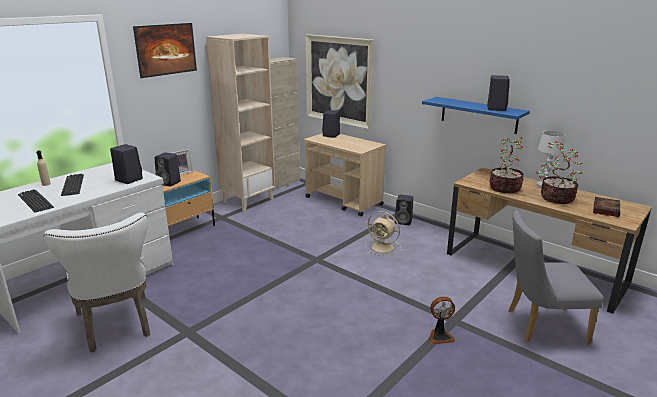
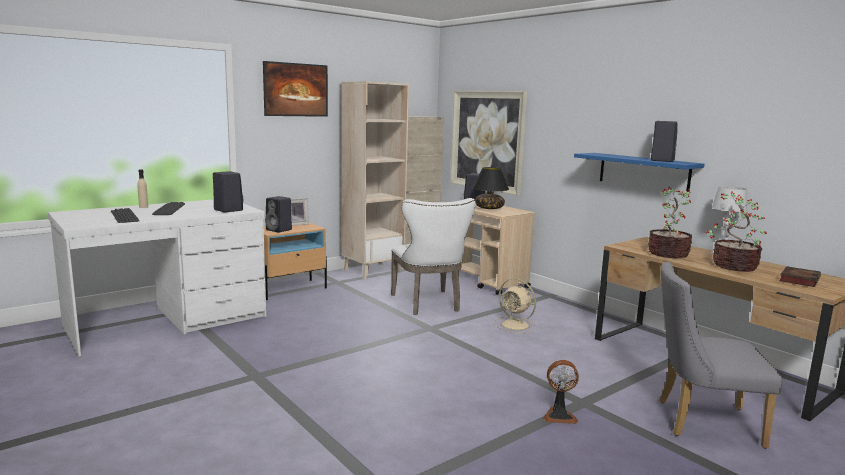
camera: 10 degrees right, 10 degrees down
white chair [44,213,150,352] -> white chair moved to [391,198,476,315]
black speaker [395,195,413,225] -> none
none -> black table lamp [472,167,509,209]

